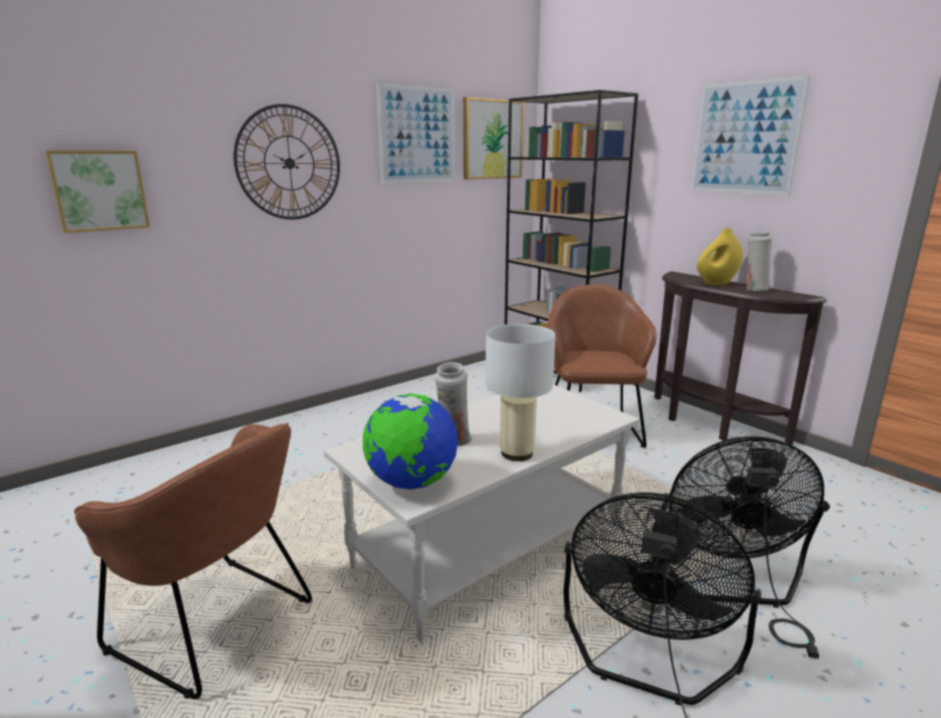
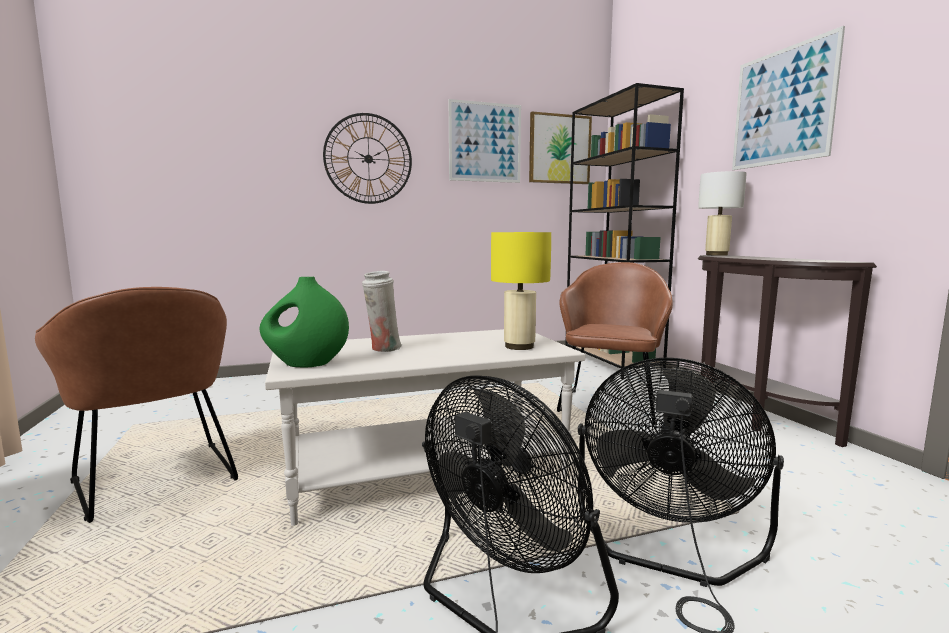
camera: 20 degrees right, 10 degrees down
picture [45,151,150,233] -> none
globe [363,394,458,490] -> green vase [260,276,349,368]
white table lamp [486,324,555,461] -> white table lamp moved to [698,171,746,256]
yellow vase [697,228,743,286] -> none
white vase [746,232,772,291] -> none
none -> yellow table lamp [491,232,551,350]

